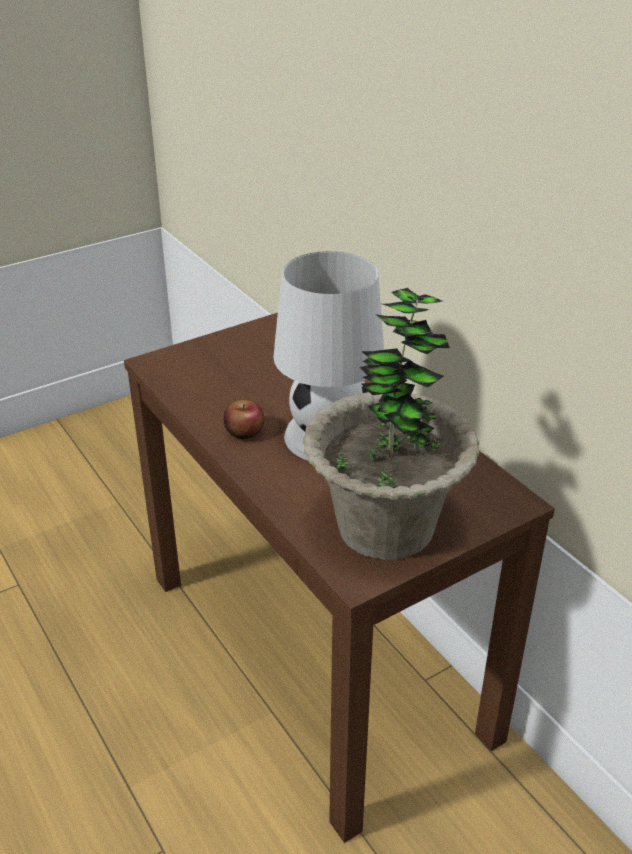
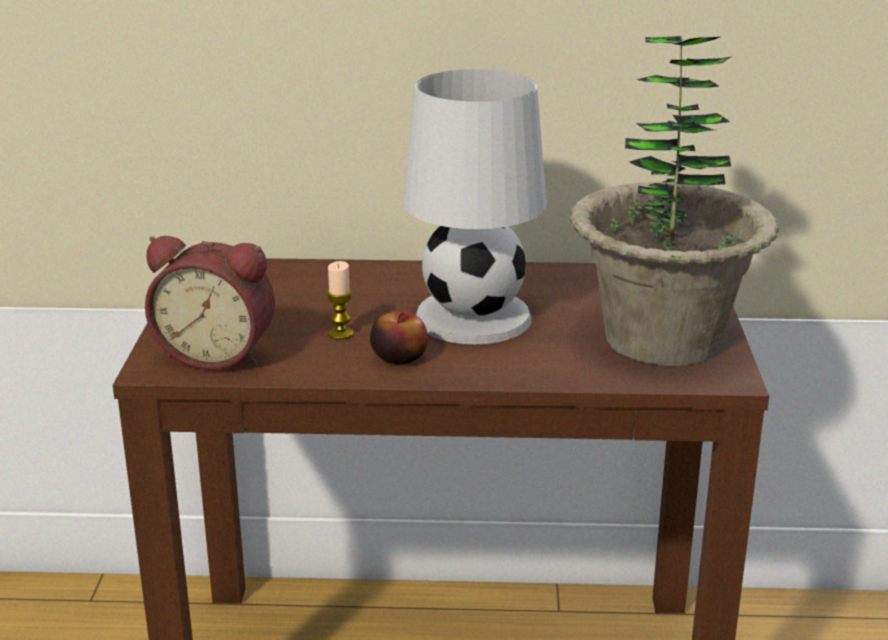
camera: 55 degrees left, 10 degrees down
none -> alarm clock [145,236,275,370]
none -> candle [326,261,354,340]

